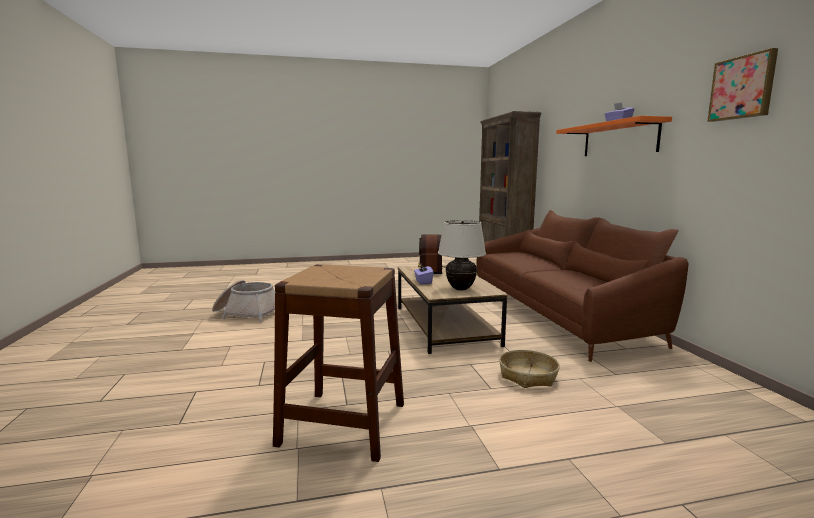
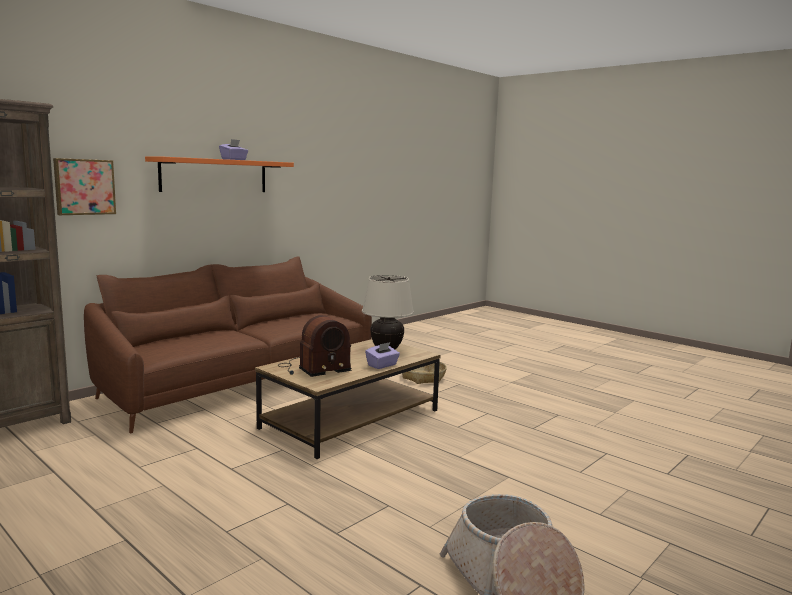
camera: 125 degrees left, 0 degrees up
brown stool [273,265,404,462] -> none
picture [707,48,778,122] -> picture moved to [53,158,116,215]

